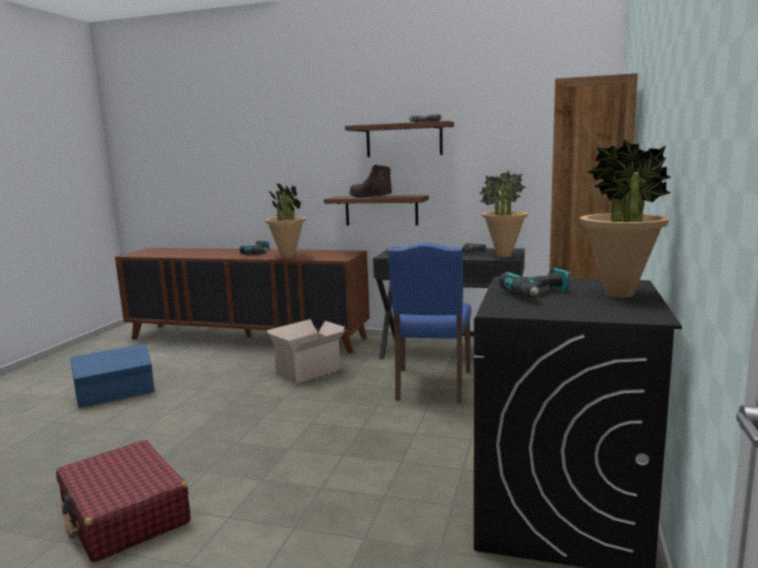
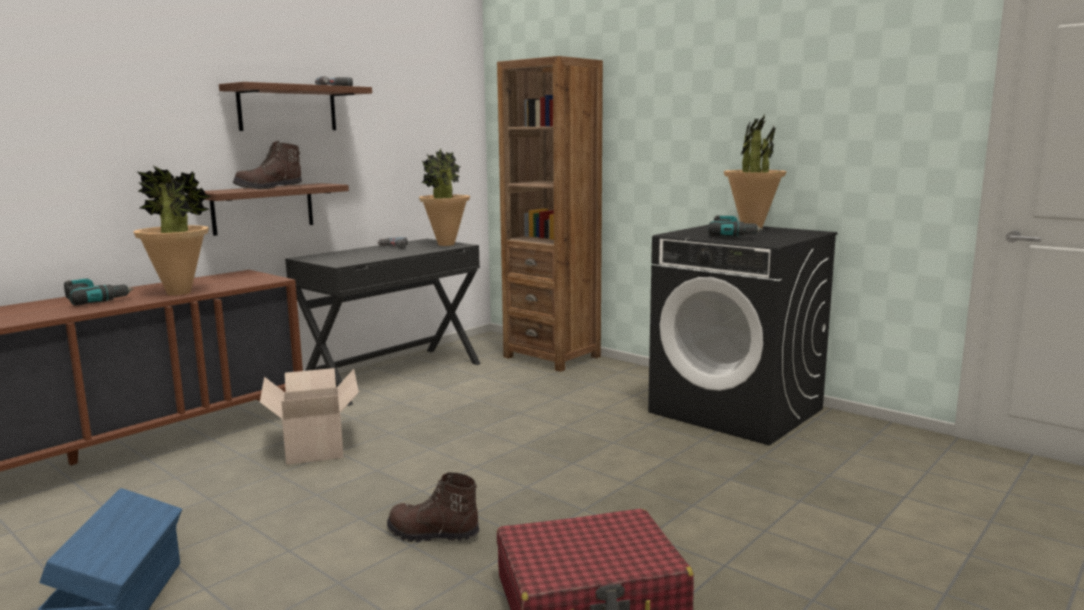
camera: 65 degrees left, 0 degrees up
blue chair [388,242,471,403] -> none
none -> brown boot [387,472,480,542]

